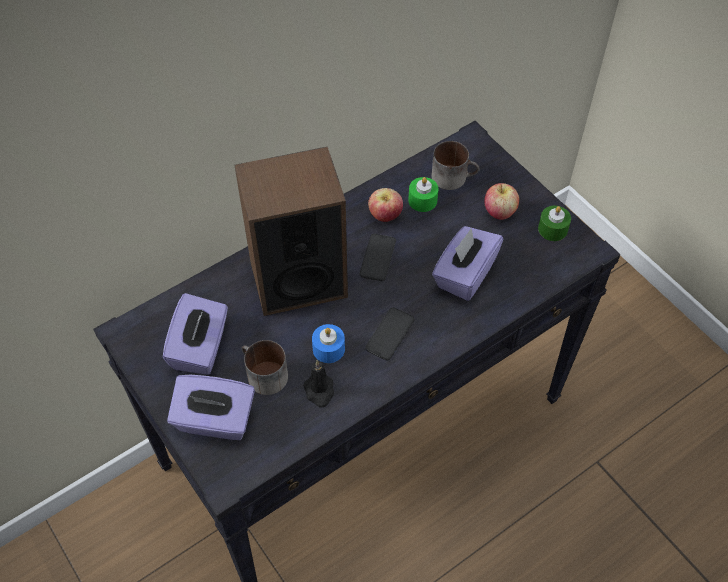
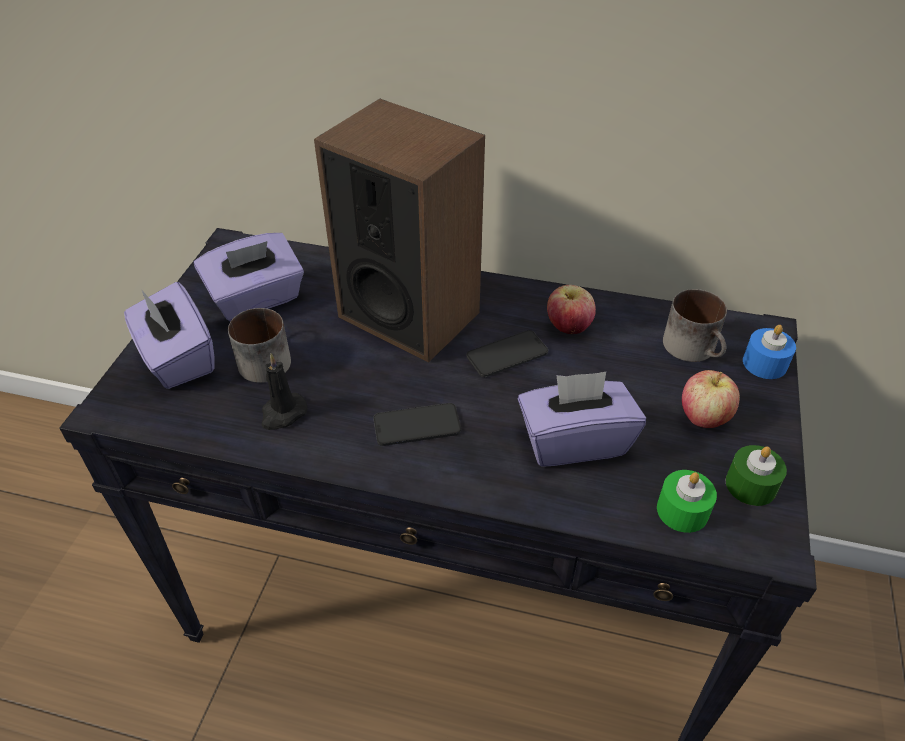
camera: 50 degrees right, 10 degrees down
blue candle [312,324,345,363] -> blue candle moved to [743,325,796,379]
green candle [408,177,439,212] -> green candle moved to [657,470,717,533]

